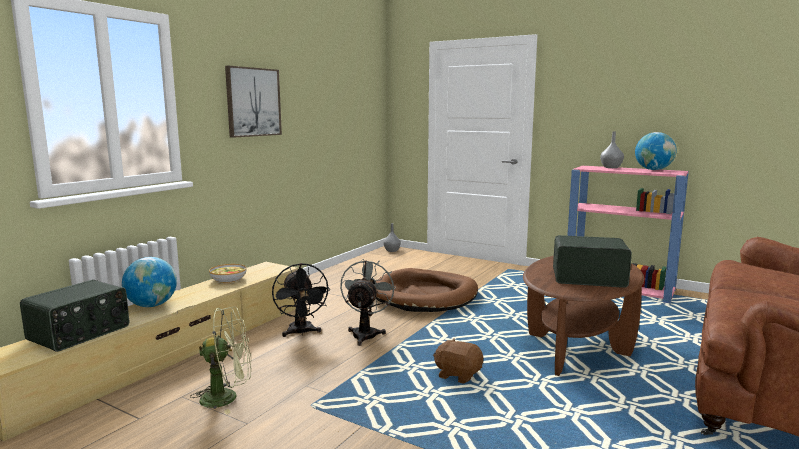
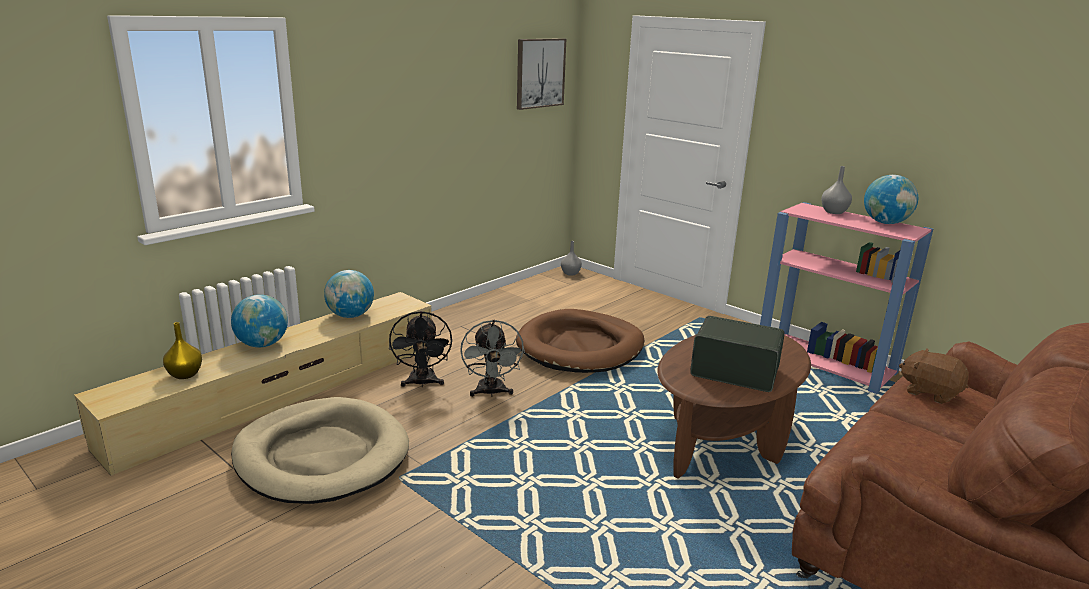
camera: 10 degrees right, 10 degrees up
radio [20,280,129,352] -> yellow vase [163,322,202,379]
green fan [190,307,251,414] -> beige dog bed [231,397,409,504]
bowl [209,264,246,283] -> globe [324,270,374,318]
picture [225,66,282,138] -> picture moved to [517,38,566,110]
grey fan [340,259,396,346] -> grey fan turned 150 degrees clockwise [460,320,525,397]
brown plush toy [433,339,483,384] -> brown plush toy moved to [899,348,969,404]

